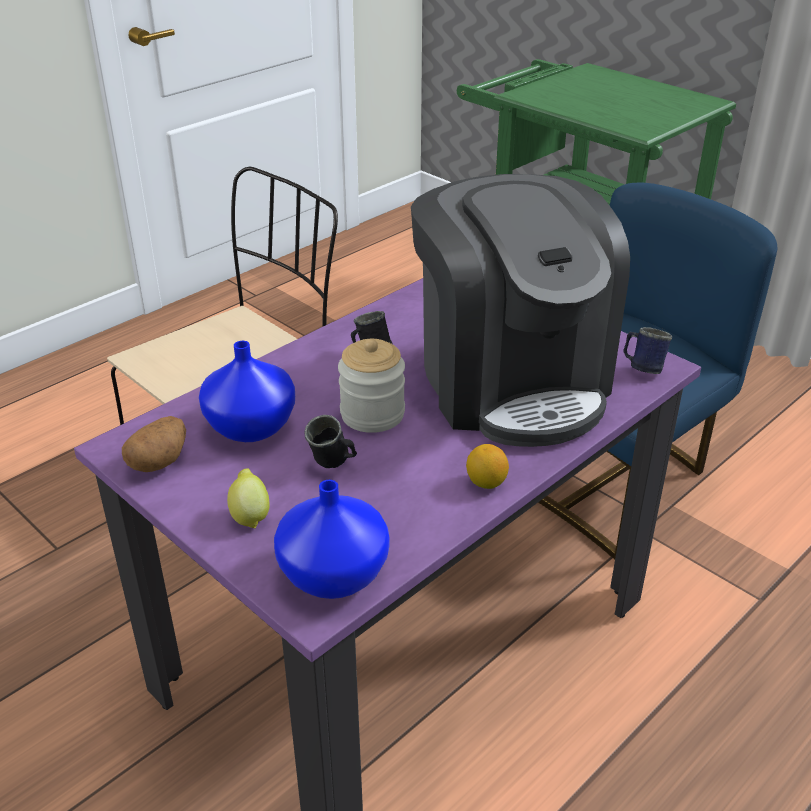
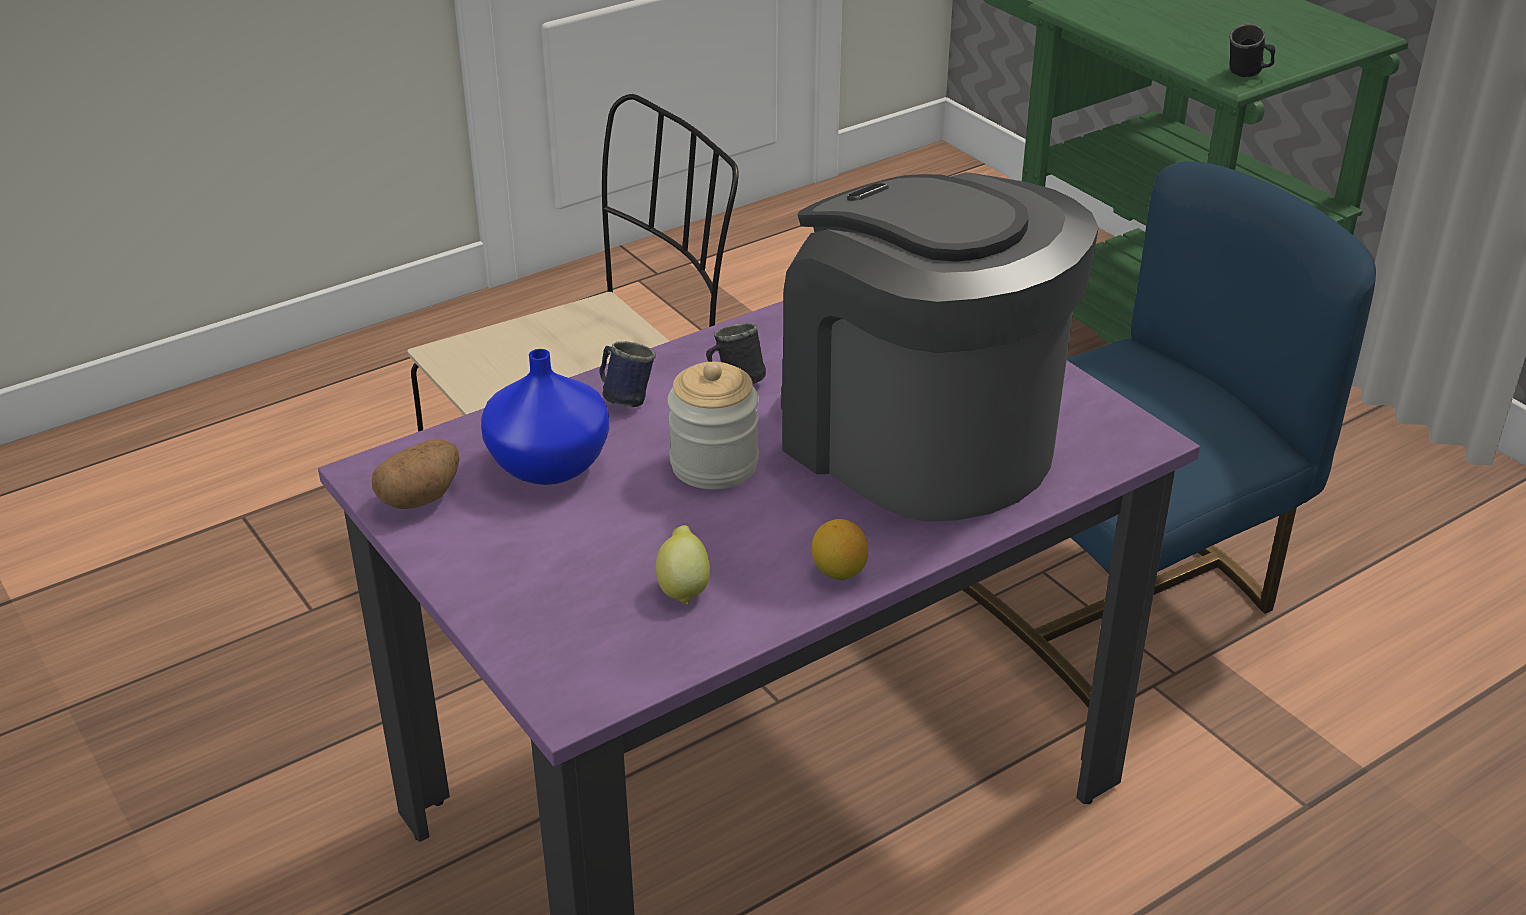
camera: 10 degrees right, 0 degrees up
lemon [227,468,270,529] -> lemon moved to [656,525,710,605]
blue vase [274,480,390,599] -> none
black mug [304,415,357,468] -> black mug moved to [1230,23,1275,77]
coffee machine [411,174,630,447] -> coffee machine turned 150 degrees clockwise [781,172,1099,522]
blue mug [624,327,672,374] -> blue mug moved to [599,341,656,407]

